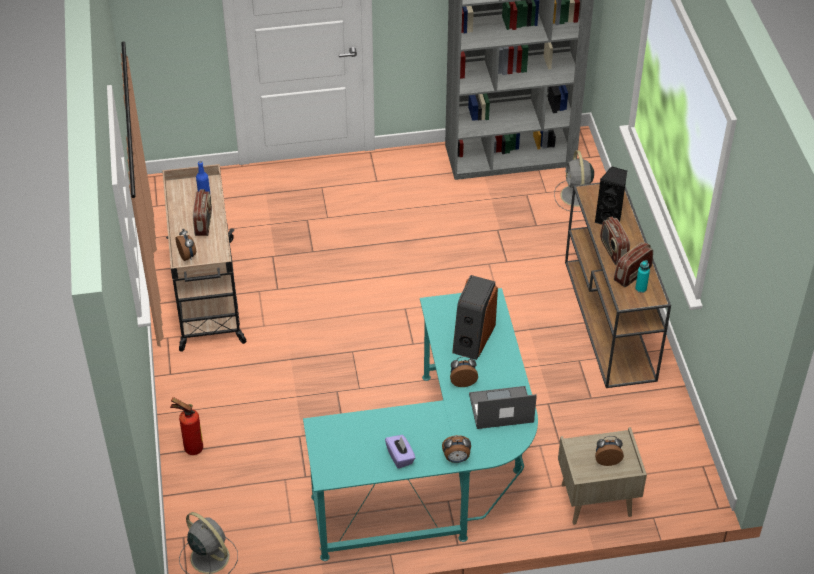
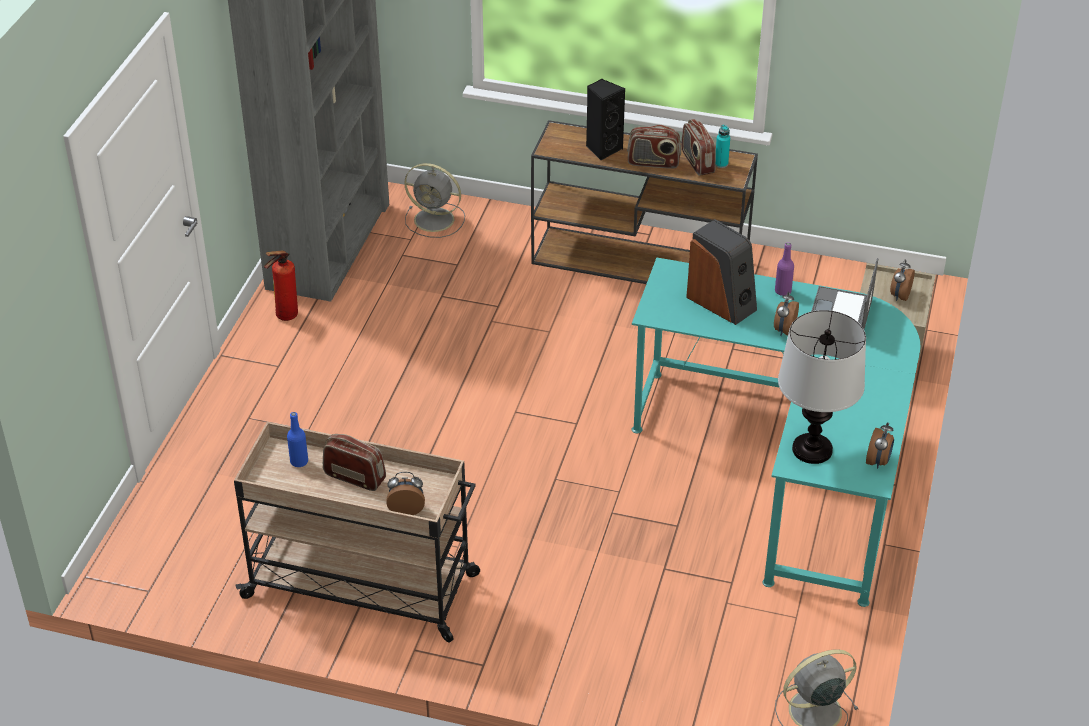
camera: 65 degrees left, 5 degrees down
fire extinguisher [170,397,203,455] -> fire extinguisher moved to [264,250,298,321]
purple tissue box [385,435,415,469] -> none
alarm clock [442,435,471,463] -> alarm clock moved to [866,422,894,469]
none -> purple bottle [775,242,794,296]
none -> table lamp [778,310,866,464]

